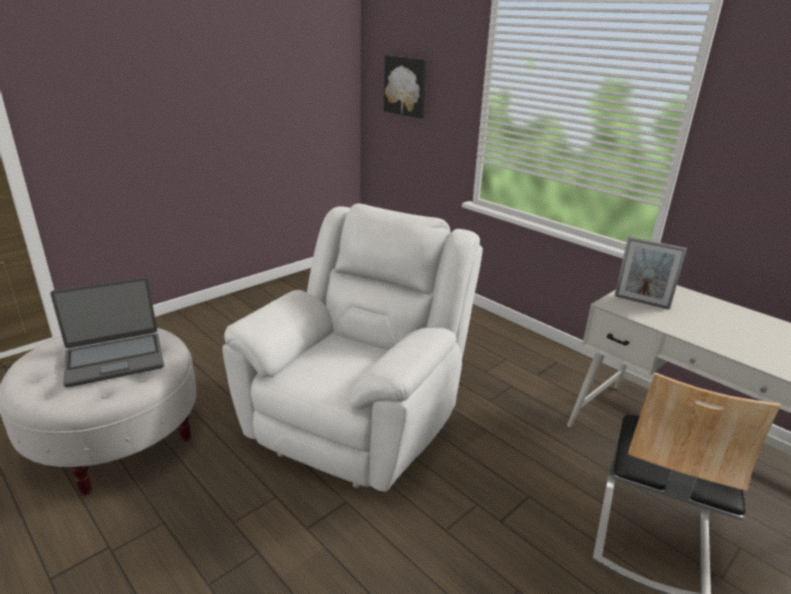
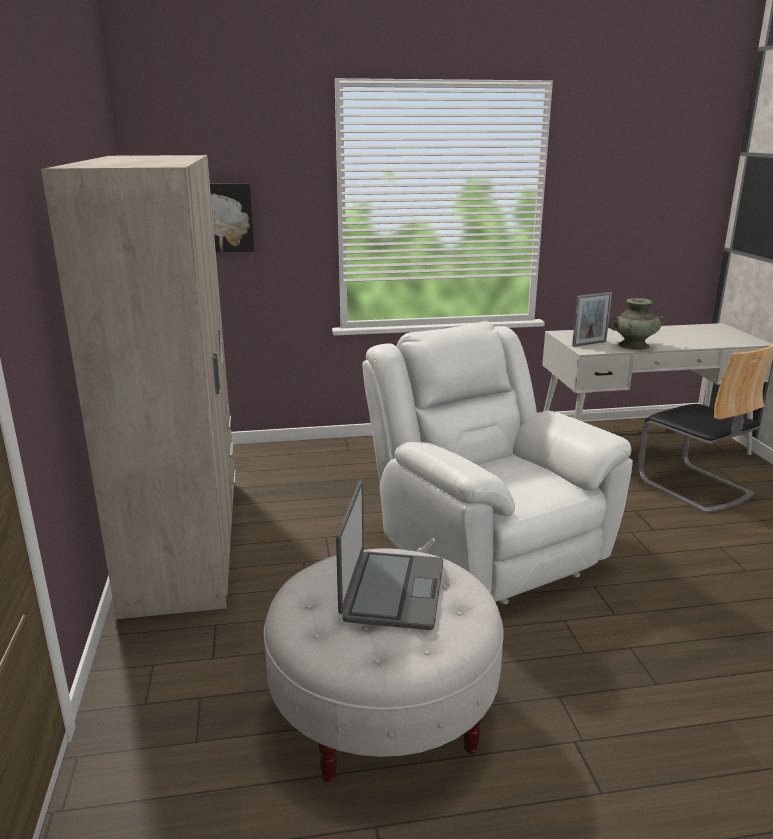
camera: 55 degrees left, 5 degrees down
none -> beige wardrobe [41,155,236,619]
none -> turquoise vase [610,298,664,350]

